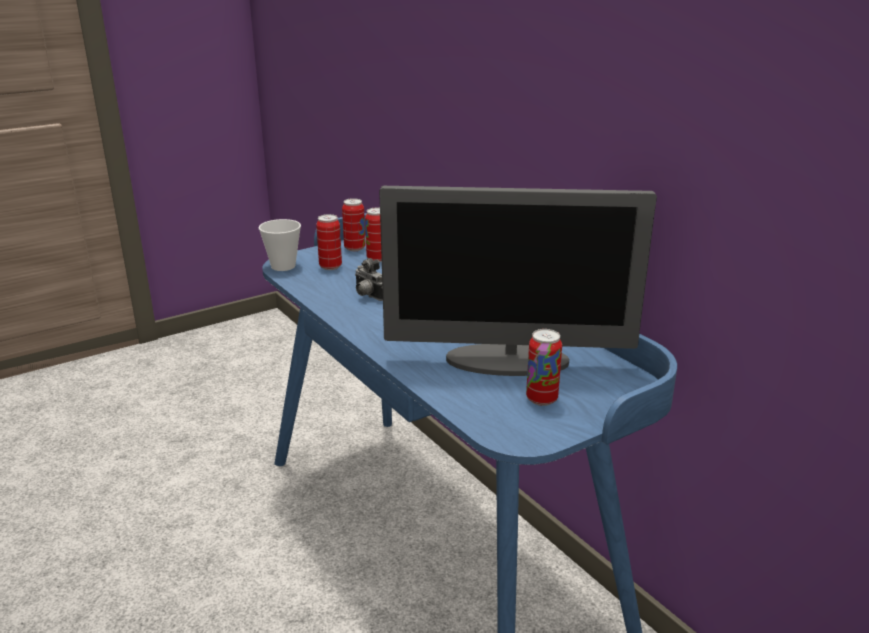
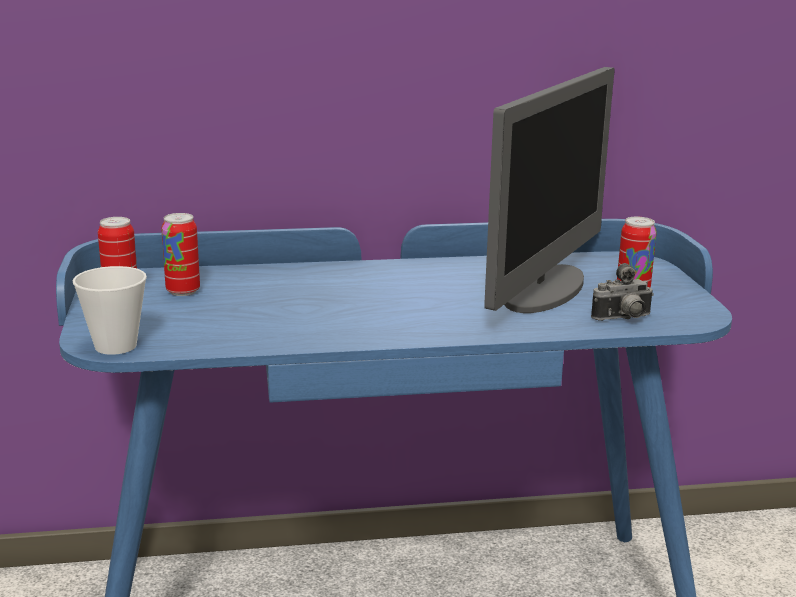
camera: 65 degrees left, 5 degrees down
can [316,214,342,270] -> none
camera [355,258,383,301] -> camera moved to [591,263,654,321]

